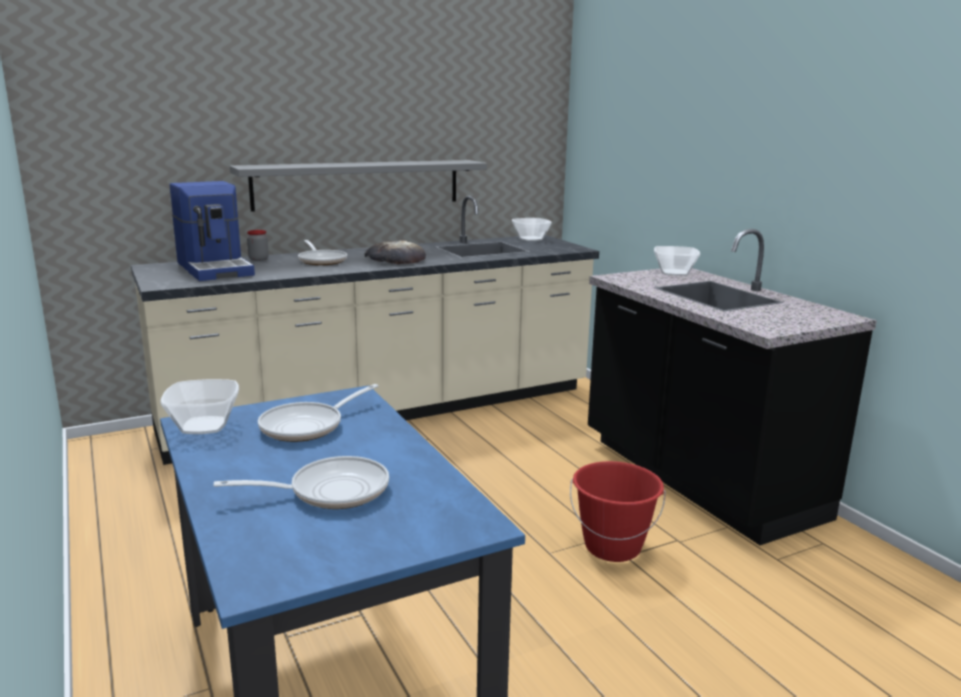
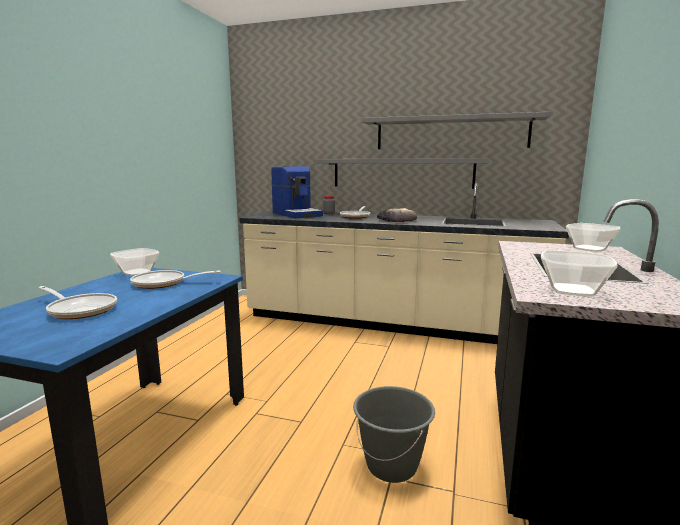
camera: 45 degrees right, 5 degrees down
coffee machine [170,181,255,281] -> coffee machine turned 45 degrees counterclockwise [271,167,323,218]
bowl [512,218,552,241] -> bowl moved to [541,251,618,296]
red bucket [570,461,666,562] -> grey bucket [353,386,435,483]
none -> grey shelf [362,112,551,149]

